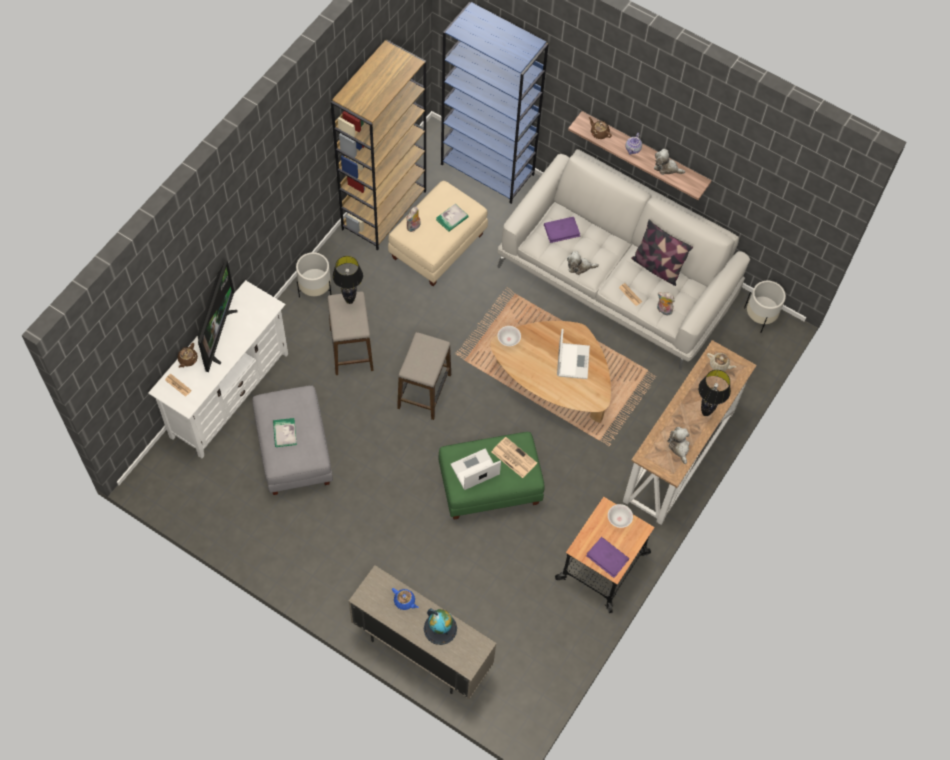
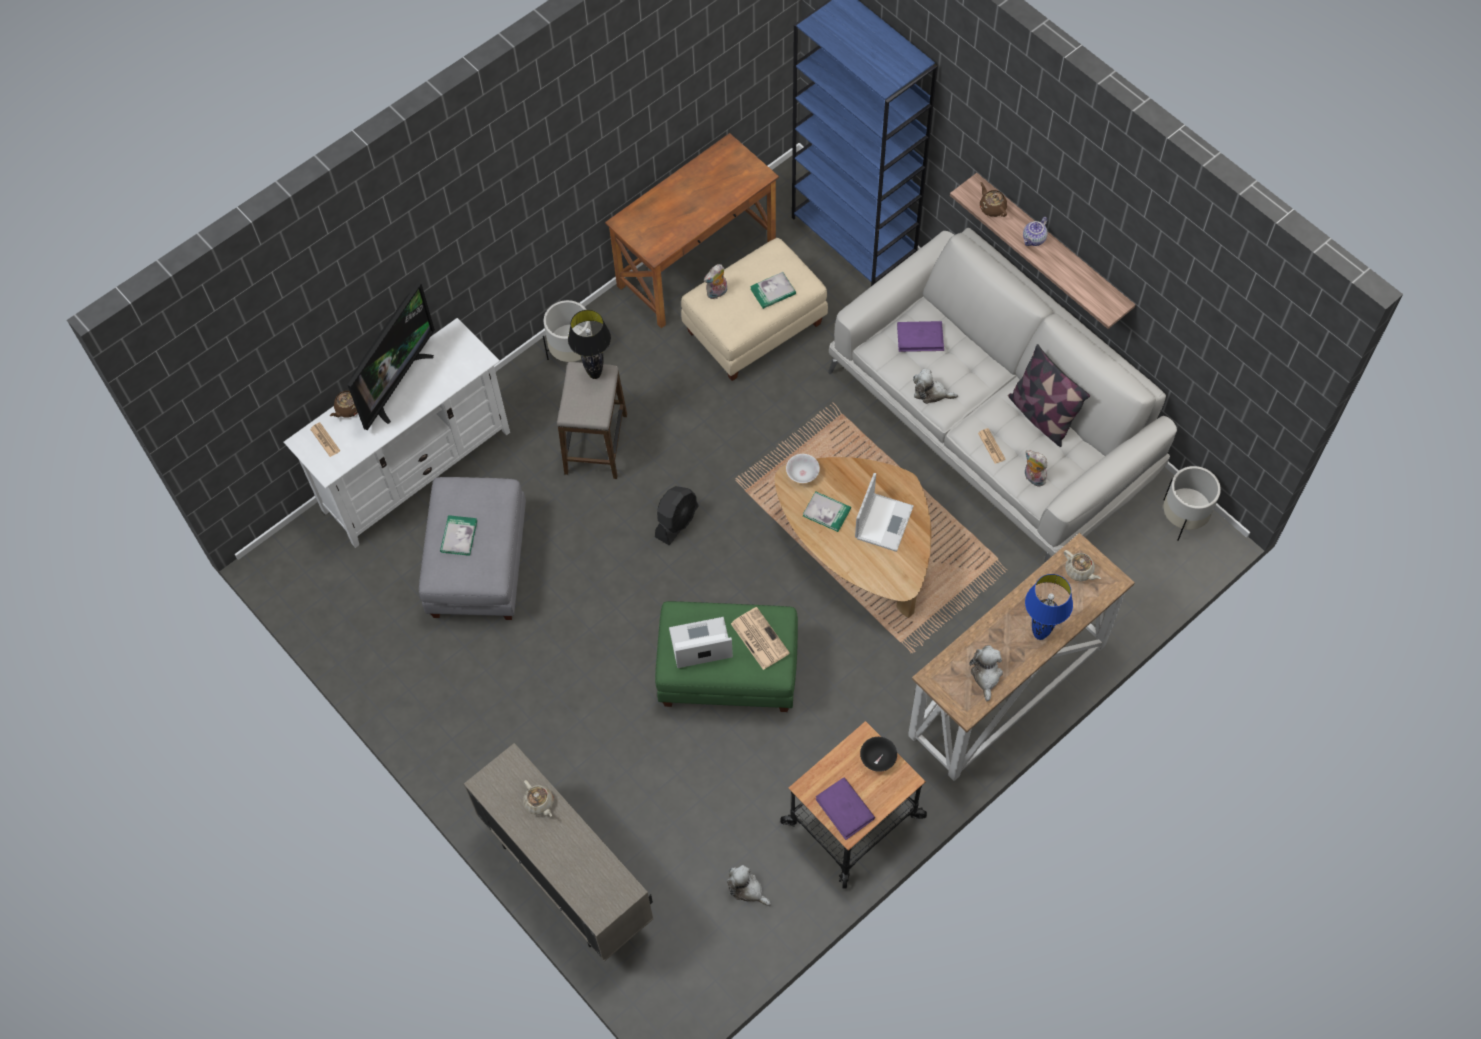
camera: 20 degrees right, 0 degrees up
brown bookcase [330,40,426,251] -> brown desk [605,133,779,328]
blue teapot [392,588,419,610] -> beige teapot [523,780,553,817]
stool [397,332,451,420] -> black fan [655,486,699,545]
globe [424,608,457,645] -> none
white bowl [608,504,633,528] -> black bowl [860,737,897,772]
plush toy [654,149,685,175] -> plush toy moved to [727,865,771,906]
black table lamp [698,370,731,416] -> blue table lamp [1025,574,1073,640]
none -> book [803,491,851,532]

